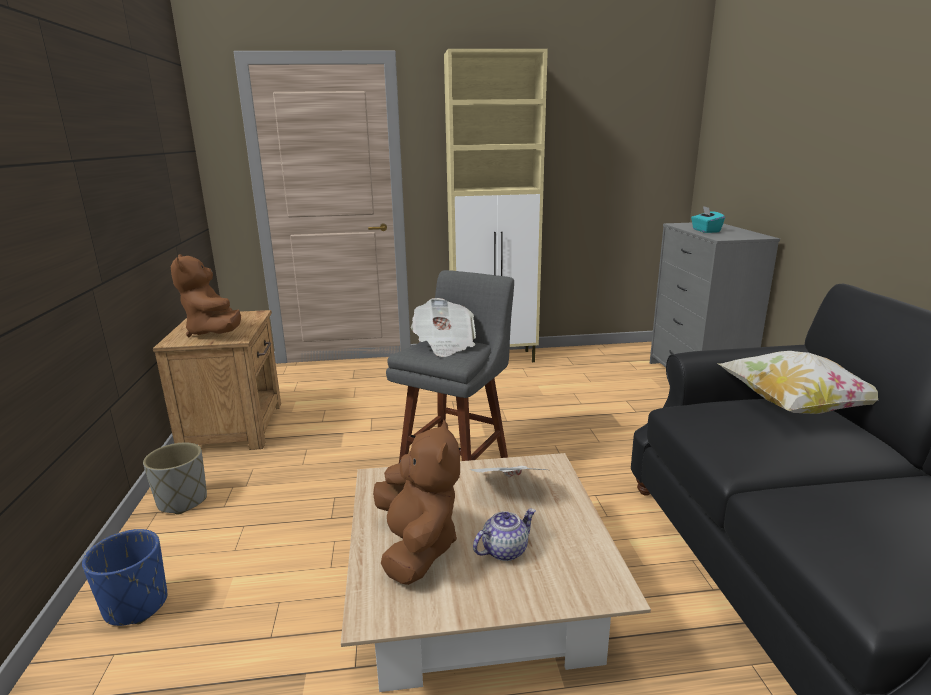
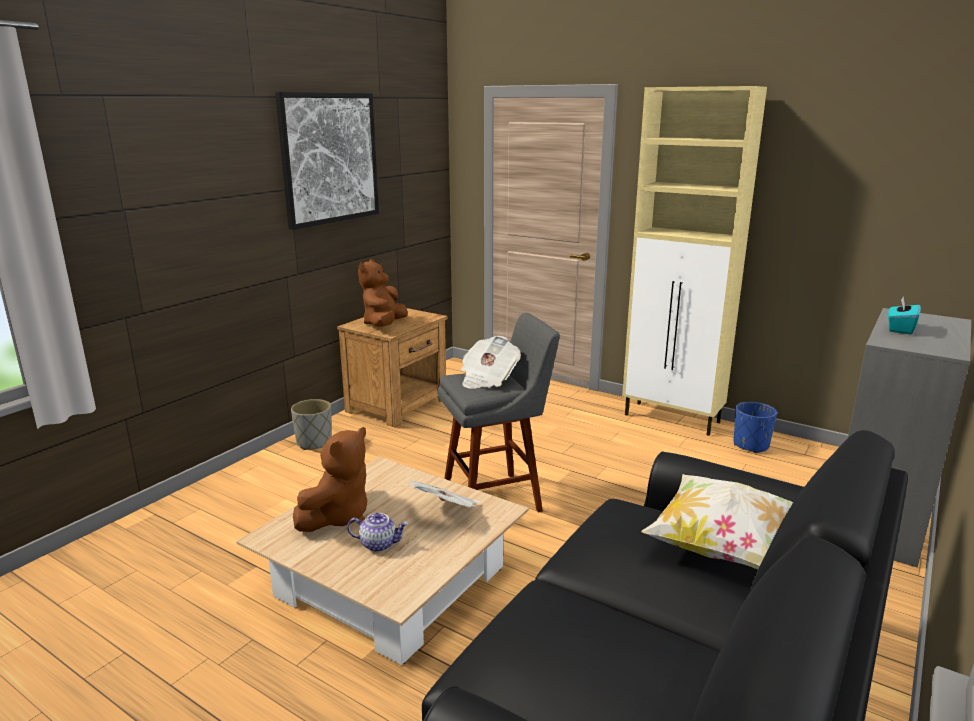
camera: 40 degrees right, 0 degrees up
blue planter [82,529,168,626] -> blue planter moved to [734,402,777,453]
none -> picture [275,92,379,230]

